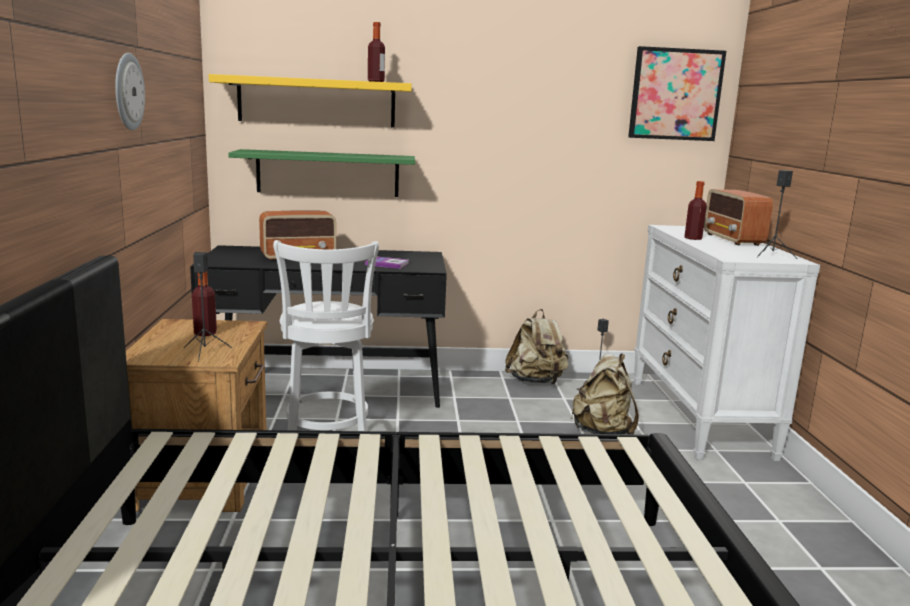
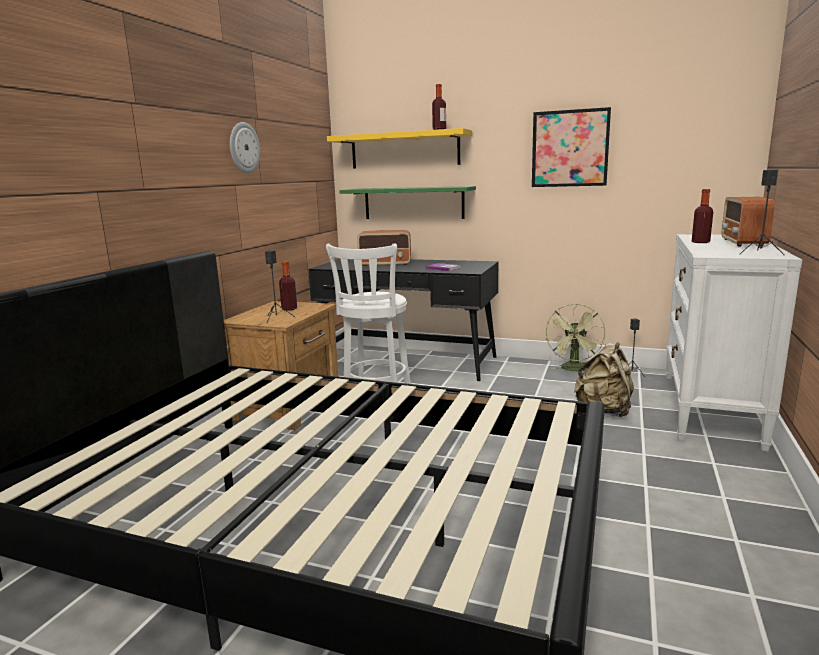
camera: 25 degrees right, 0 degrees up
beige backpack [505,309,569,385] -> green fan [546,304,605,371]
picture [628,46,726,141] -> picture moved to [532,107,611,187]

